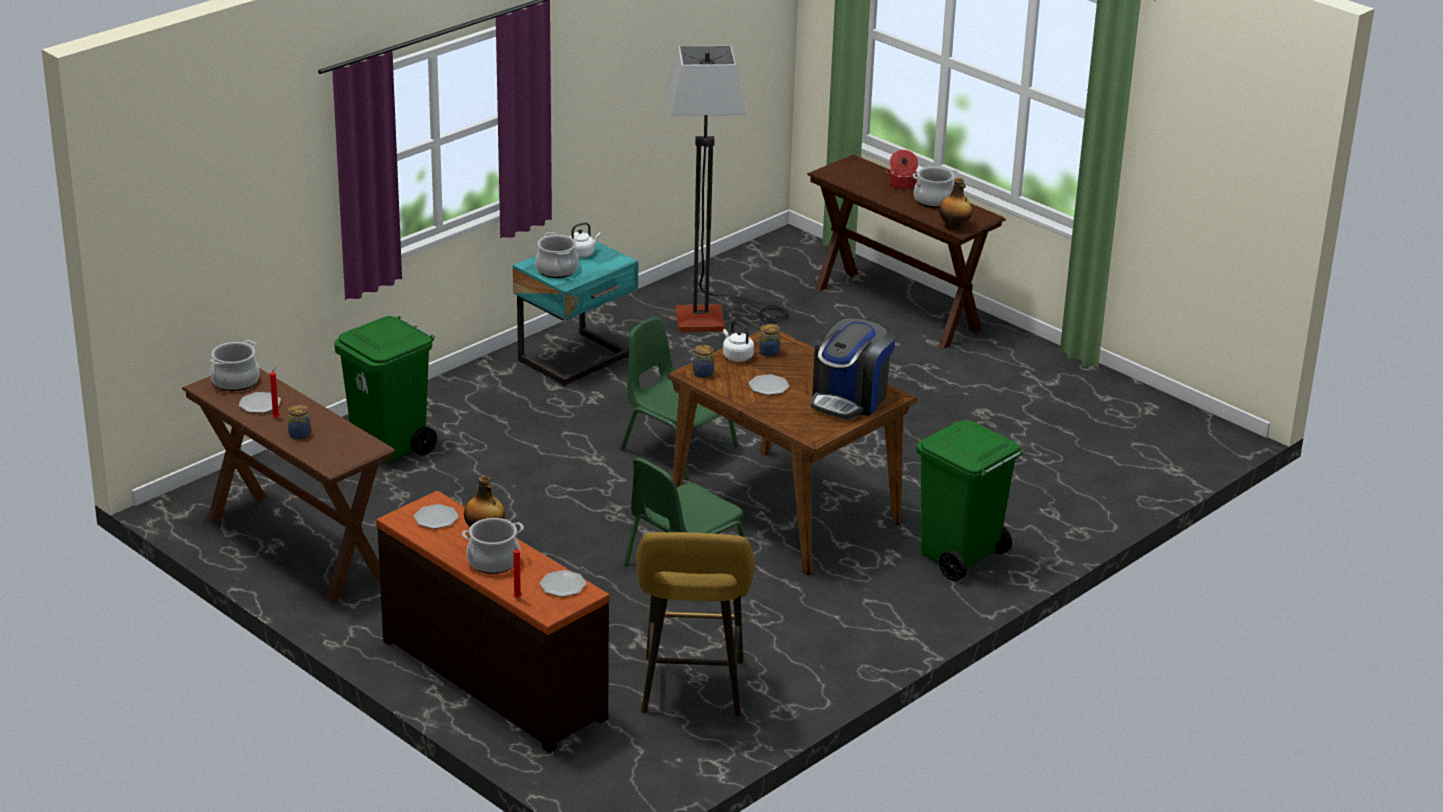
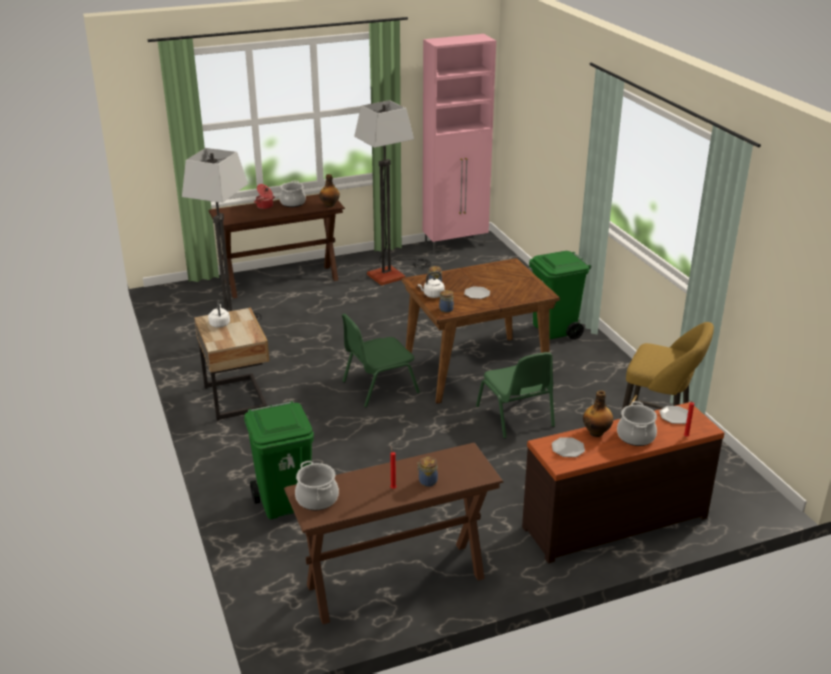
camera: 65 degrees left, 0 degrees up
plate [239,392,281,413] -> none
turquoise nightstand [513,241,639,386] -> beige nightstand [194,308,269,421]
cooking pot [535,232,579,278] -> none
coffee machine [811,317,896,419] -> none
none -> floor lamp [354,100,431,286]
none -> pink cabinet [423,34,496,253]

